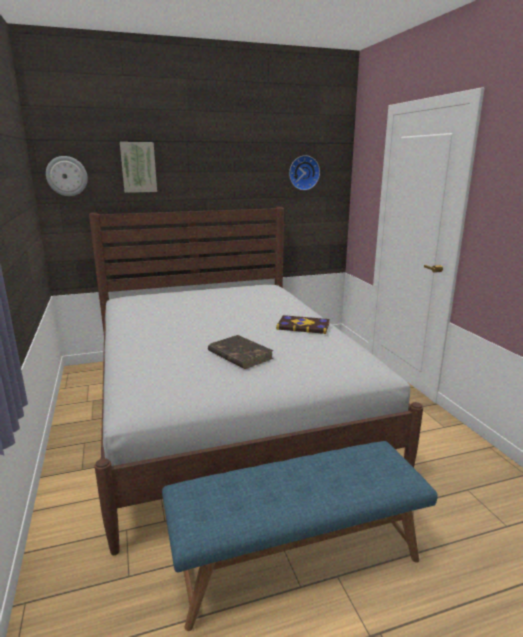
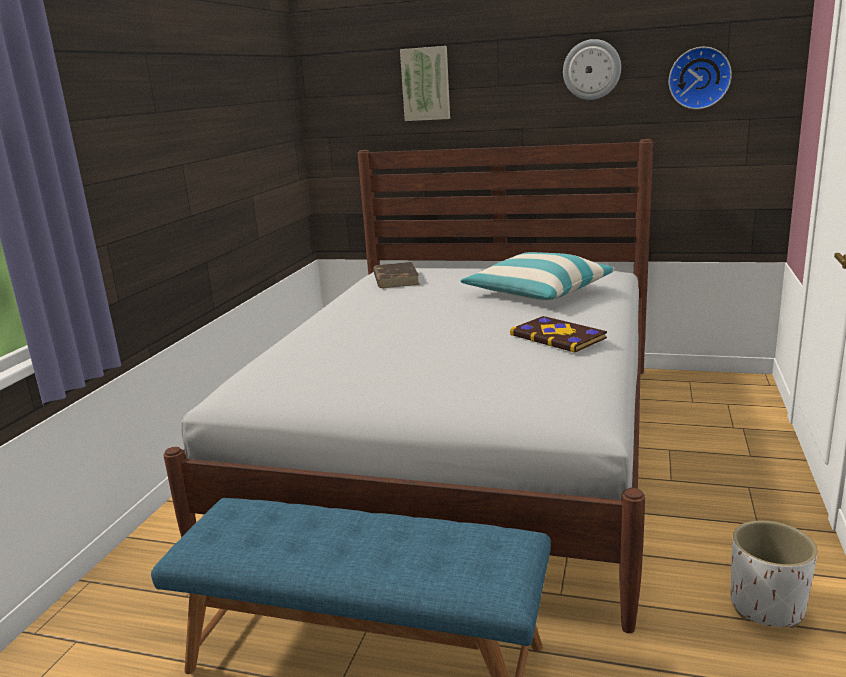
camera: 35 degrees right, 0 degrees up
wall clock [46,156,88,196] -> wall clock moved to [563,39,621,100]
brown book [208,335,273,369] -> brown book moved to [373,262,420,288]
none -> pillow [461,252,614,301]
none -> white planter [730,520,818,628]

